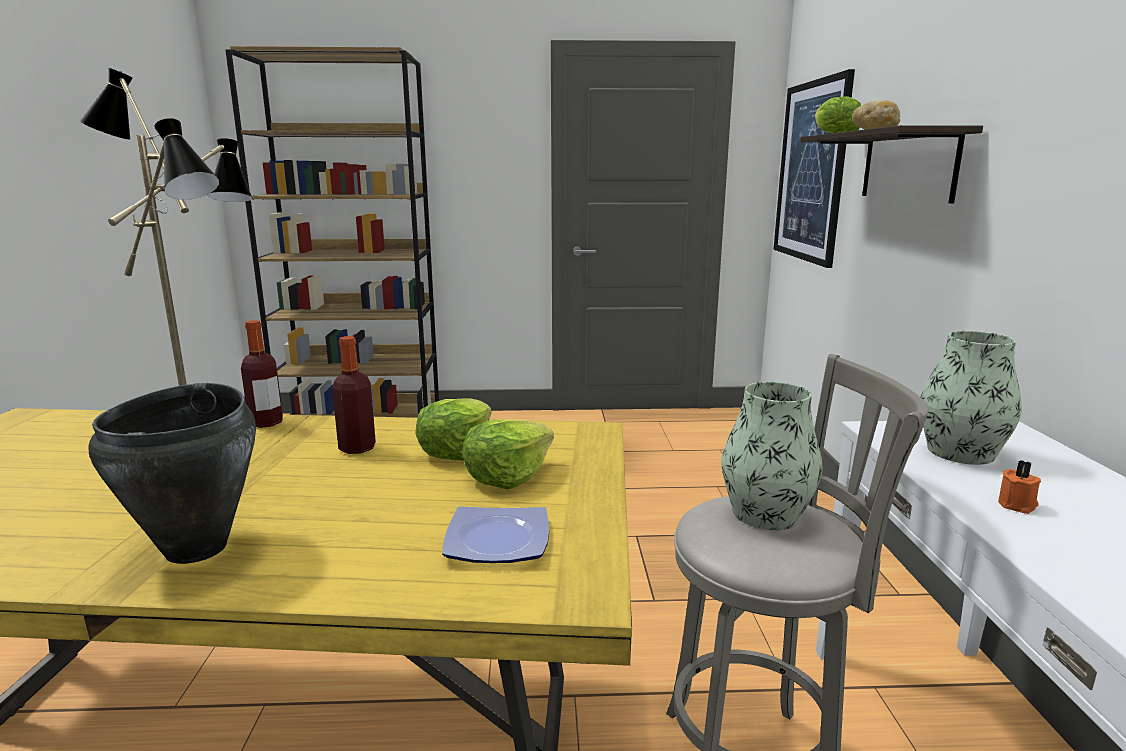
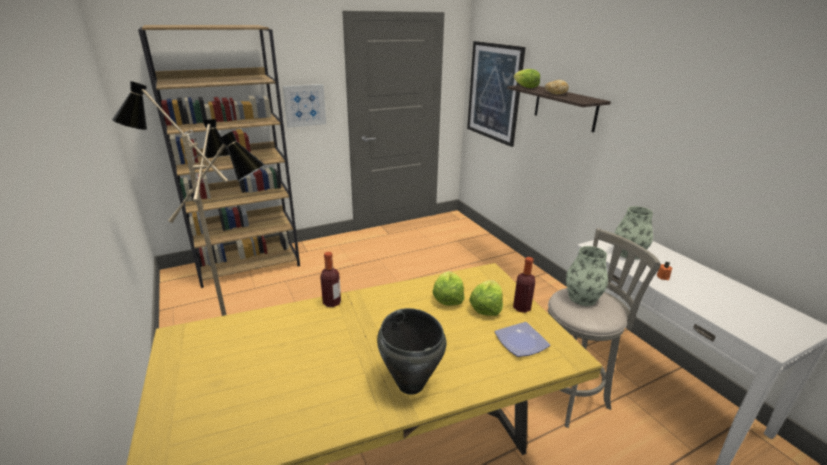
camera: 25 degrees left, 10 degrees up
bottle [332,336,376,454] -> bottle moved to [513,257,535,313]
none -> picture [283,84,326,128]

